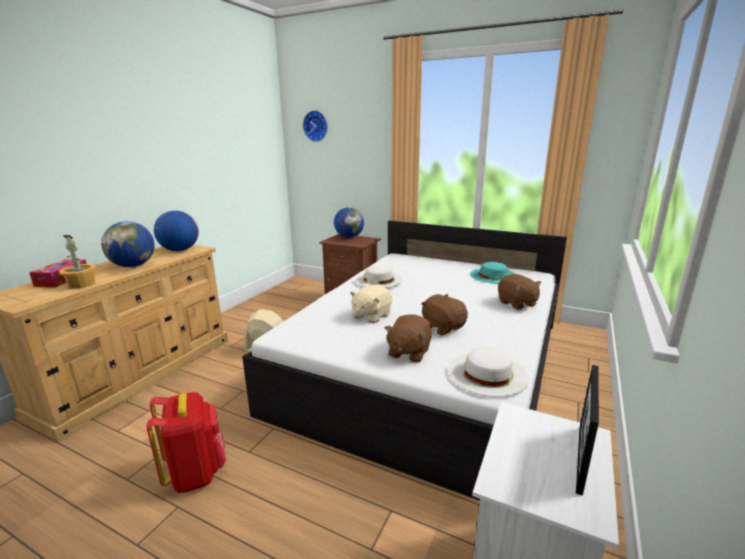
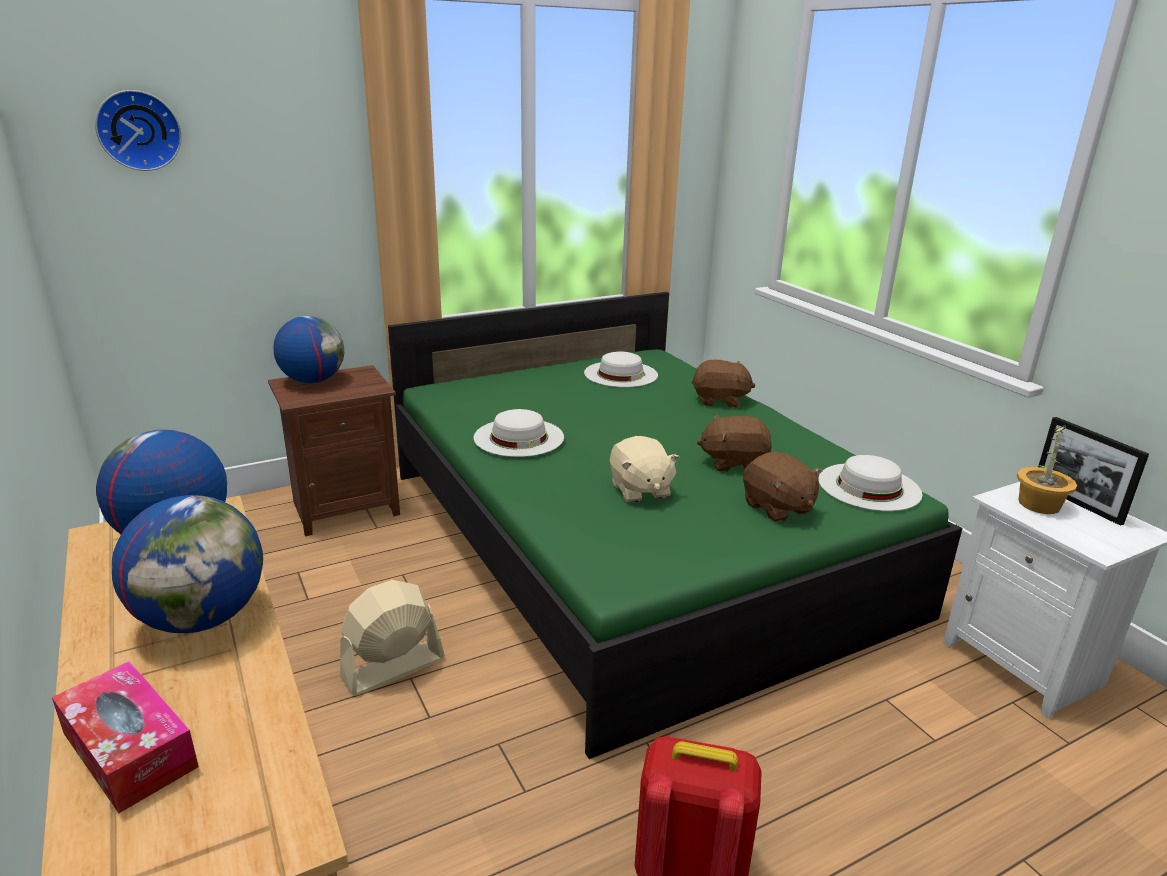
camera: 55 degrees left, 5 degrees up
potted plant [59,235,96,289] -> potted plant moved to [1017,425,1077,514]
white bed [242,220,567,501] -> green bed [388,292,962,759]
turquoise hat [470,262,515,284] -> white hat [584,351,658,387]

